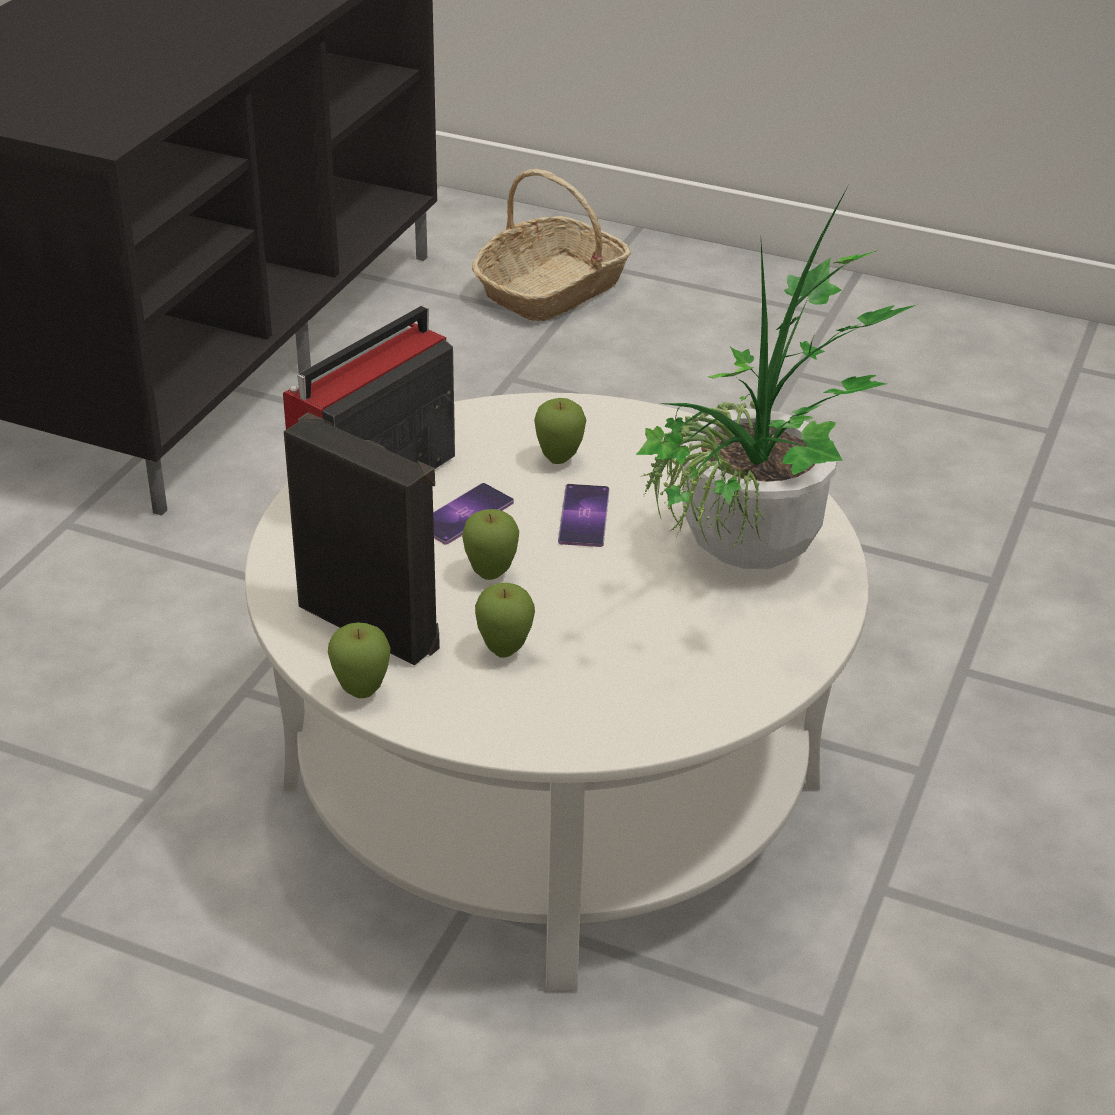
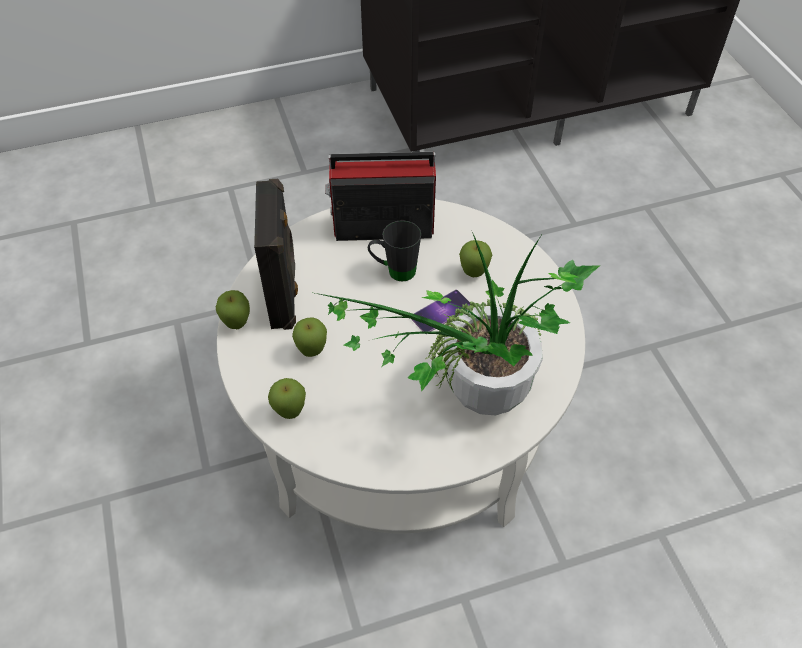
camera: 50 degrees right, 15 degrees up
phone [433,483,514,545] -> black mug [368,220,421,282]
apple [462,509,519,580] -> apple moved to [268,378,306,419]
basket [472,169,631,321] -> none

